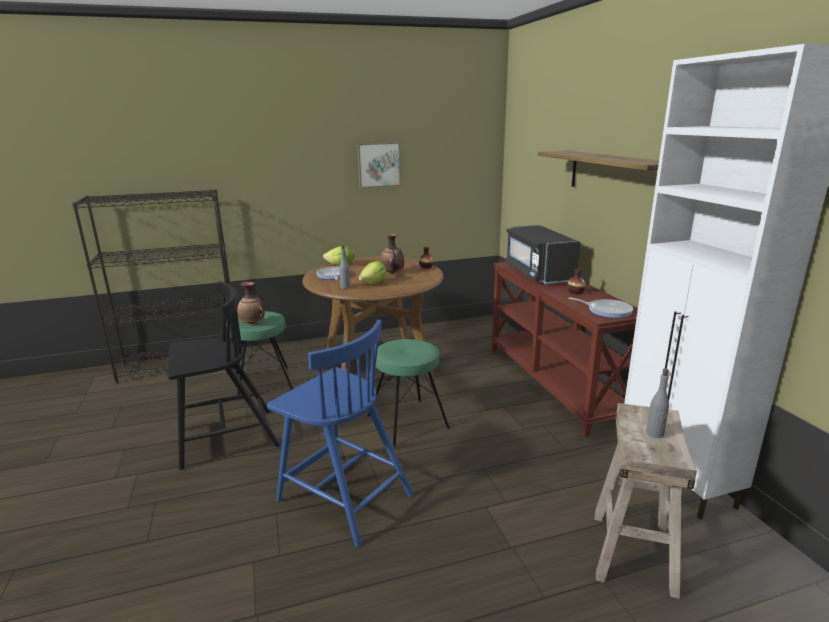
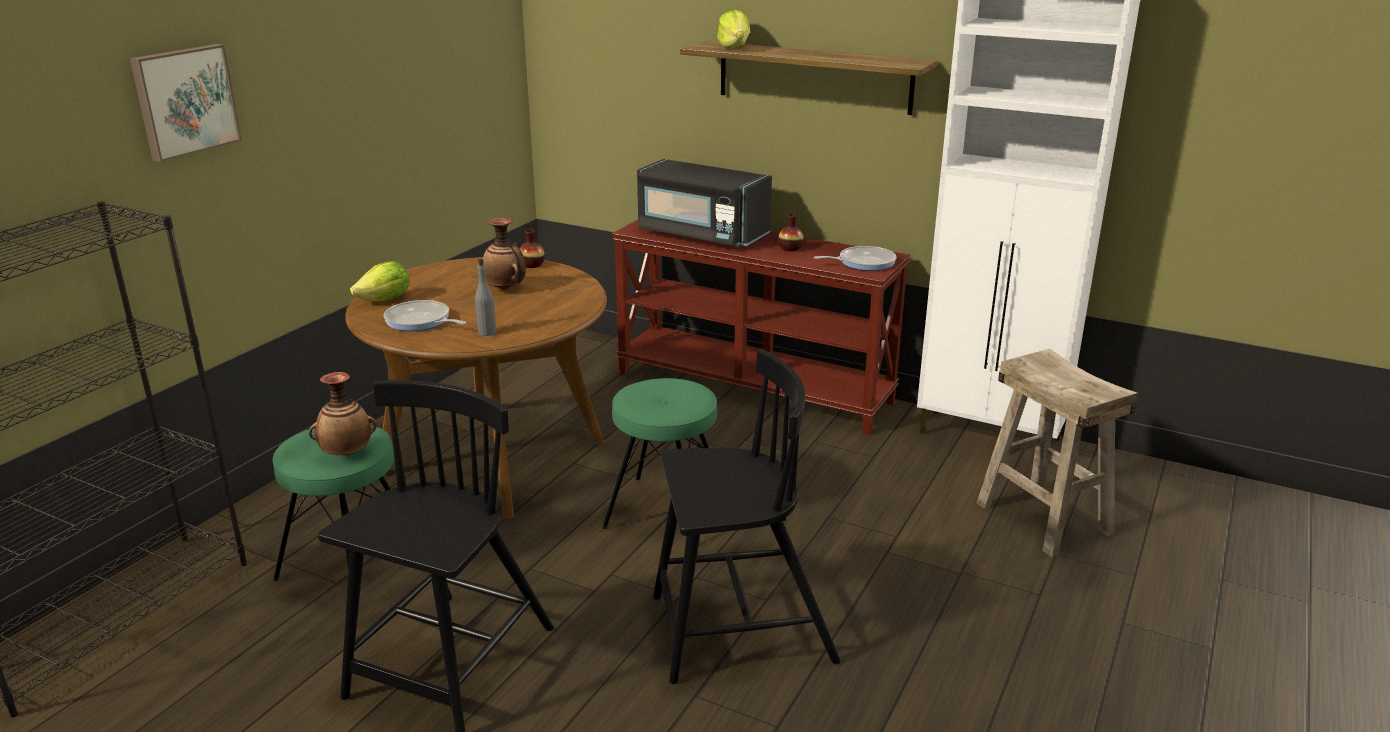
camera: 45 degrees left, 5 degrees up
blue chair [267,320,413,547] -> black chair [653,349,841,684]
picture [357,143,401,188] -> picture moved to [130,44,242,162]
lettuce [359,261,387,284] -> lettuce moved to [717,10,750,48]
grey bottle [646,369,669,438] -> none

